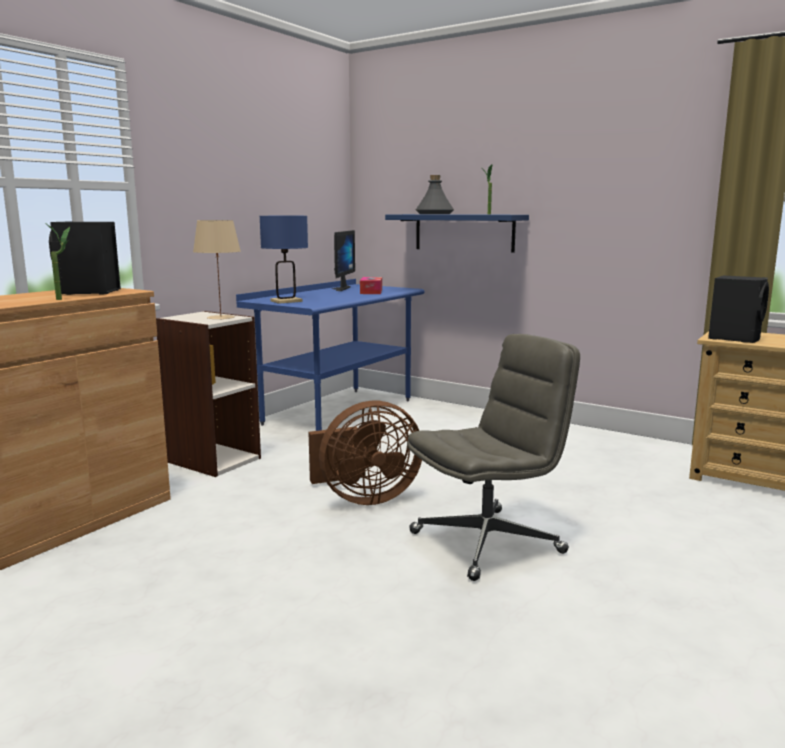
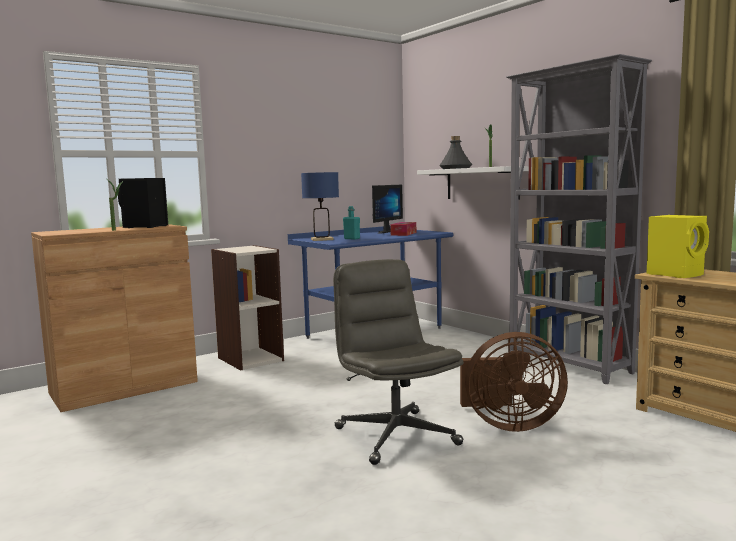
camera: 20 degrees right, 5 degrees down
beige table lamp [193,220,241,320] -> none
brown fan [308,401,422,505] -> brown fan moved to [460,332,568,432]
blue shelf [385,214,529,253] -> white shelf [417,166,529,200]
grey office chair [407,334,580,581] -> grey office chair turned 105 degrees counterclockwise [333,259,464,465]
black speaker [708,276,769,343] -> yellow speaker [646,215,709,278]
none -> turquoise bottle [343,206,360,239]
none -> grey bookcase [506,54,652,384]

